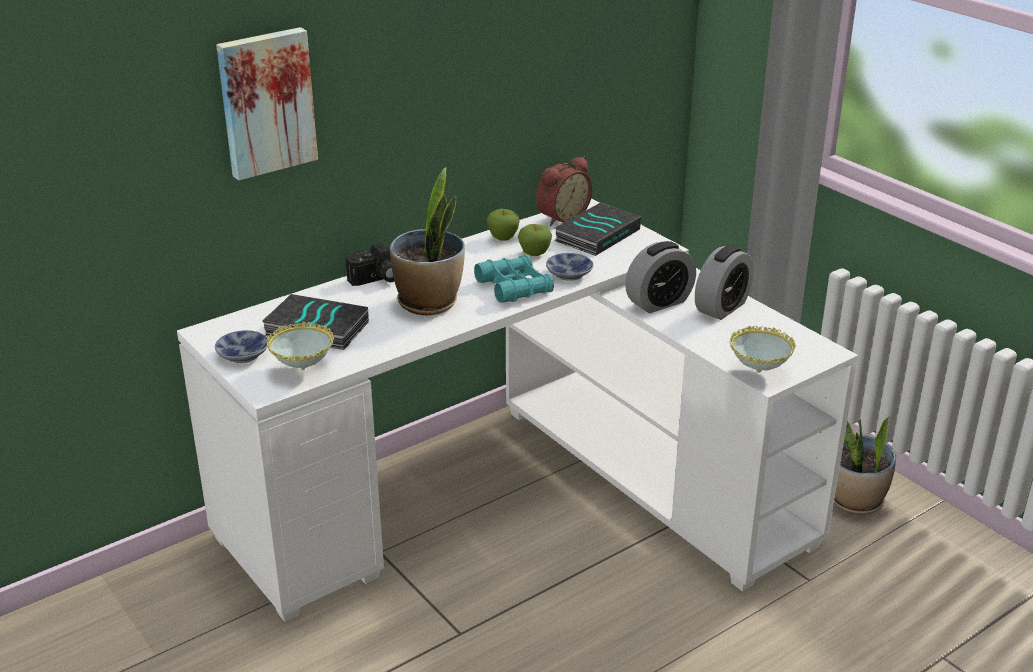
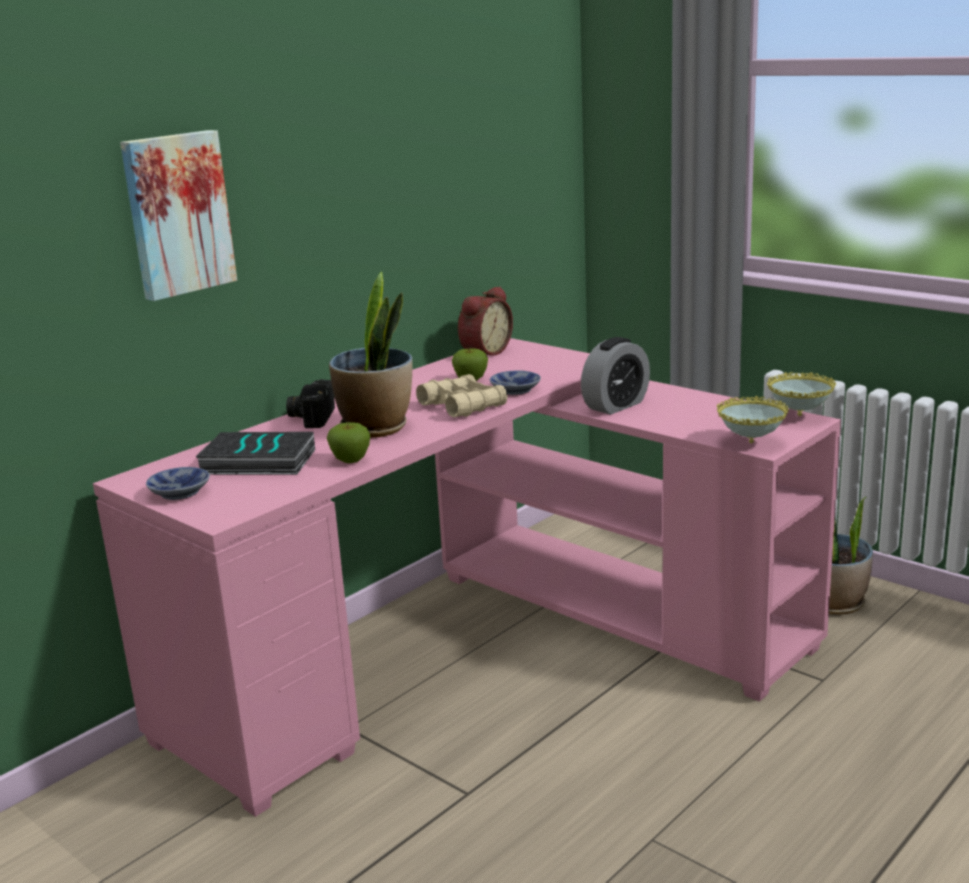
camera: 10 degrees left, 10 degrees down
white desk [177,198,858,622] -> pink desk [93,338,841,817]
bowl [266,322,334,370] -> bowl moved to [767,372,836,416]
camera [346,242,394,286] -> camera turned 135 degrees clockwise [286,379,335,428]
turquoise binoculars [474,255,554,303] -> beige binoculars [416,374,508,417]
apple [487,209,519,241] -> apple moved to [327,422,370,463]
book [555,202,641,256] -> none
alarm clock [695,245,754,320] -> none

